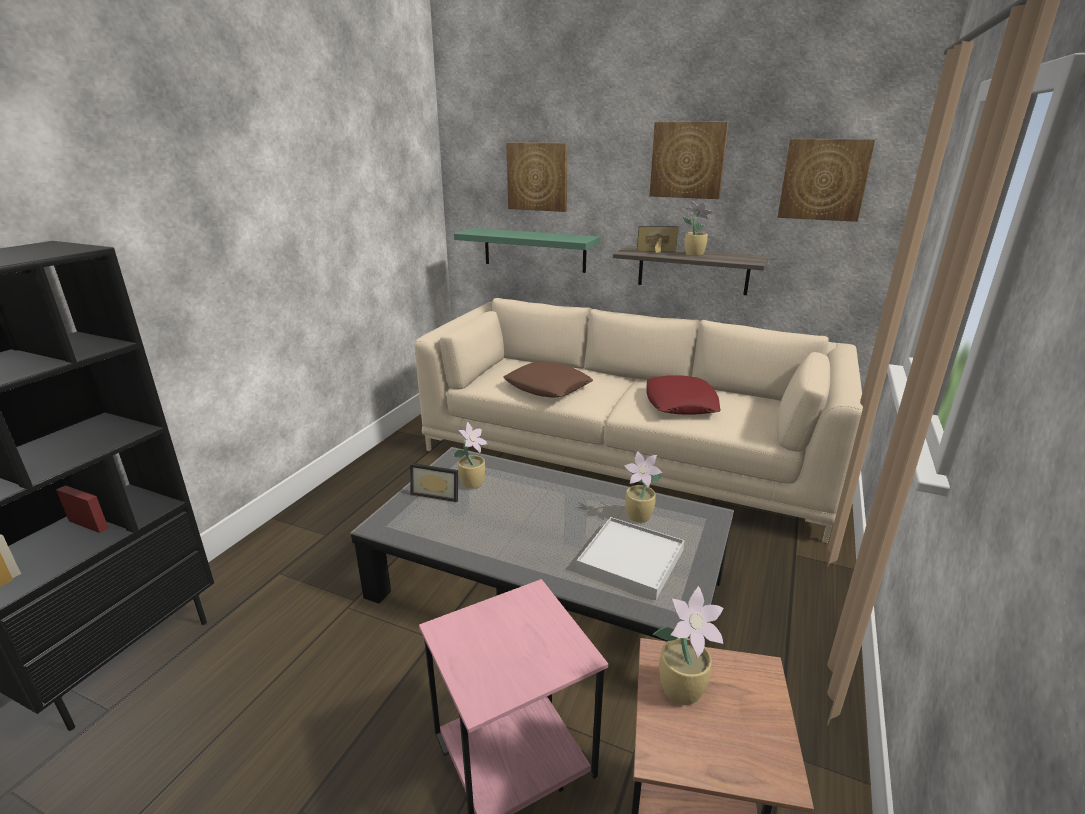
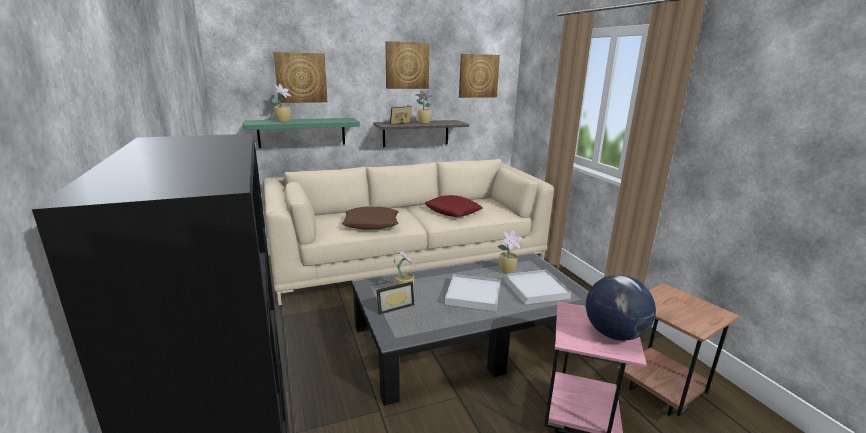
camera: 45 degrees left, 5 degrees down
potted plant [653,586,723,705] -> potted plant moved to [271,84,291,122]
none -> white tray [445,274,500,311]
none -> globe [586,275,656,341]

